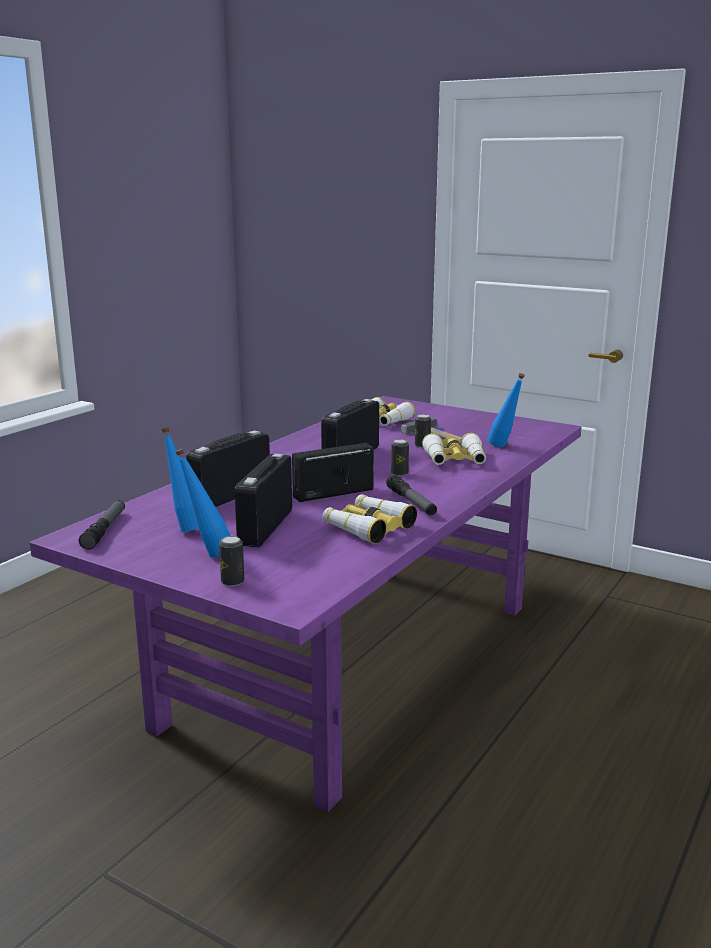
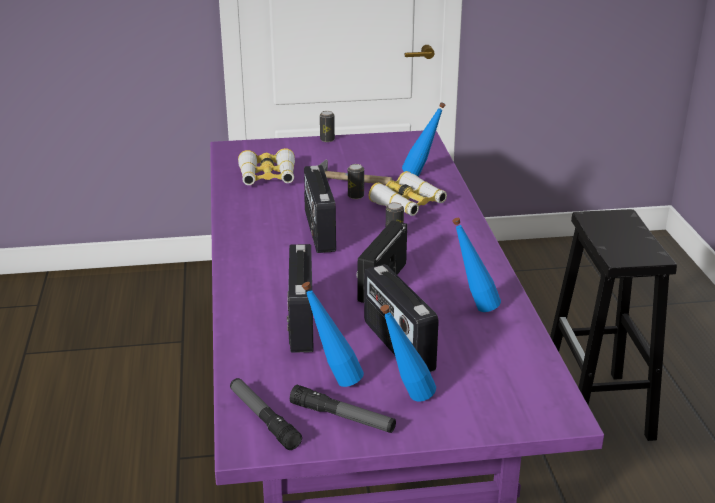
camera: 40 degrees left, 10 degrees up
can [219,536,244,586] -> can moved to [320,111,335,142]
binoculars [323,494,417,544] -> blue bottle [452,218,501,312]
flashlight [386,475,437,515] -> flashlight moved to [290,385,396,433]
none -> black stool [550,209,677,441]

